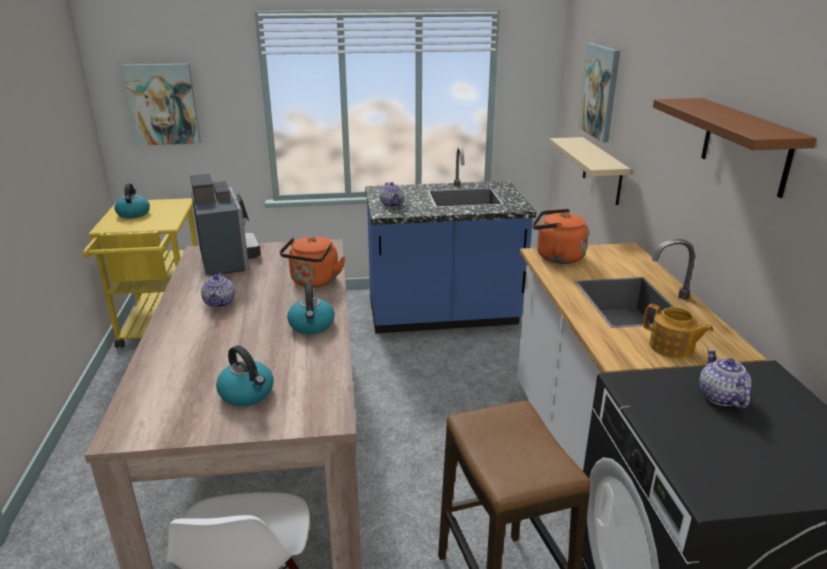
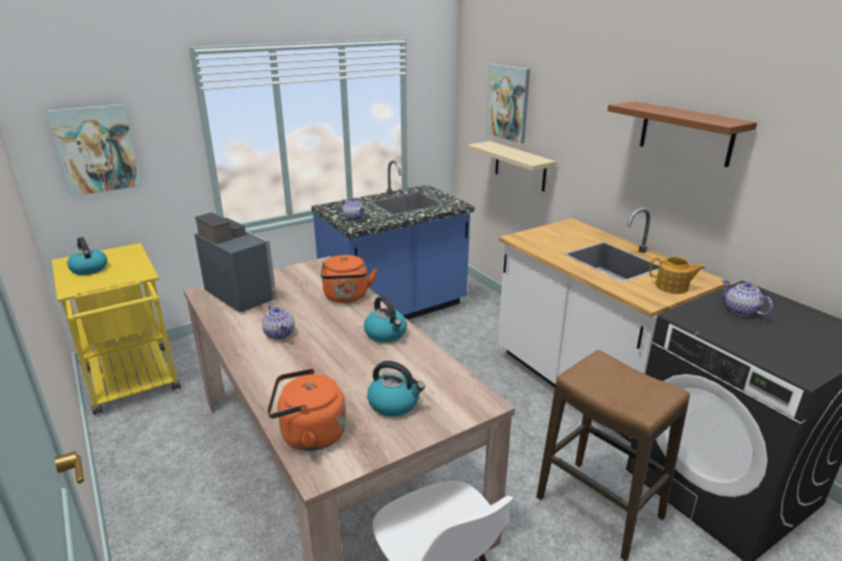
camera: 25 degrees left, 0 degrees up
orange kettle [533,209,589,264] -> orange kettle moved to [267,369,346,451]

